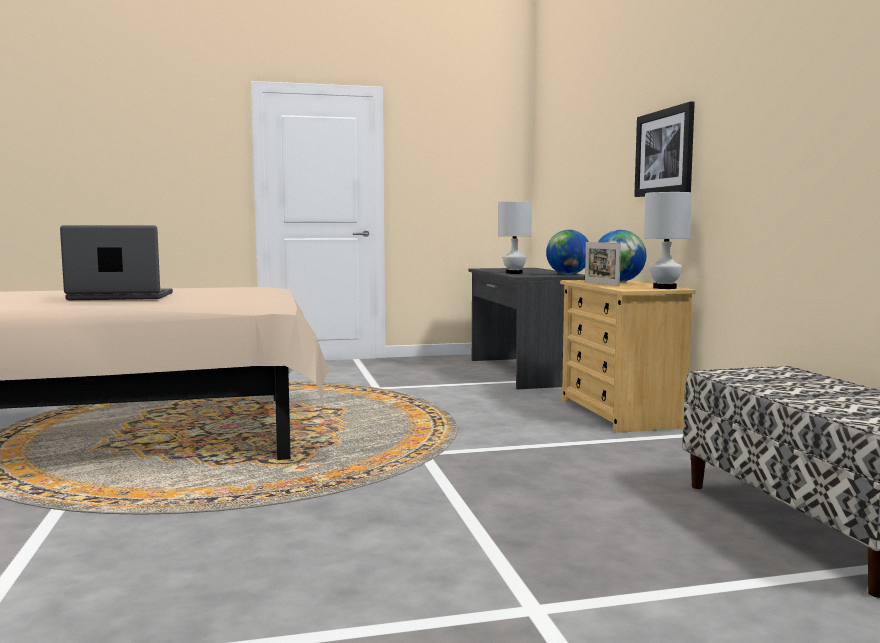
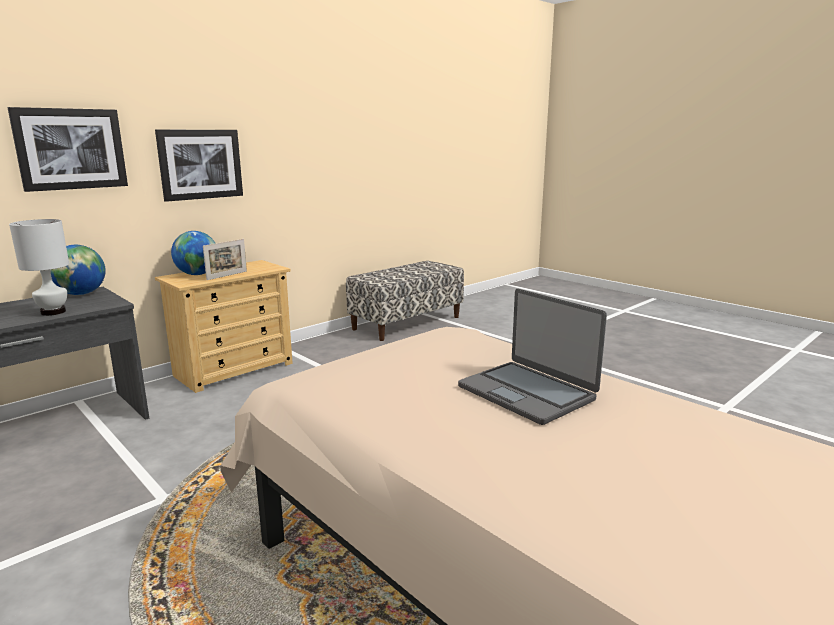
camera: 120 degrees left, 10 degrees up
white table lamp [644,192,692,289] -> none
none -> picture [7,107,128,192]

